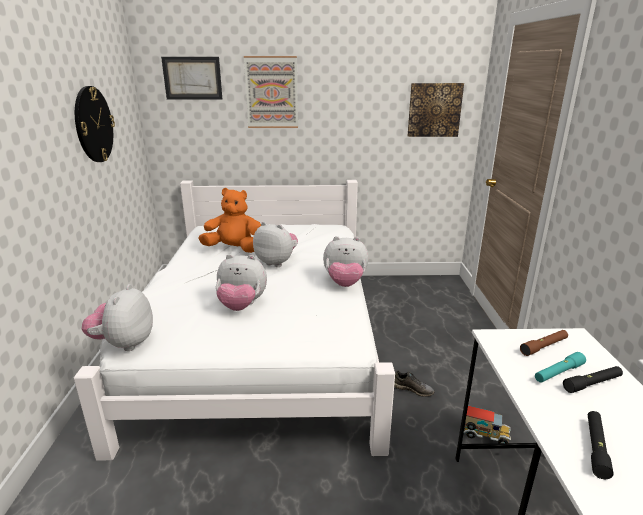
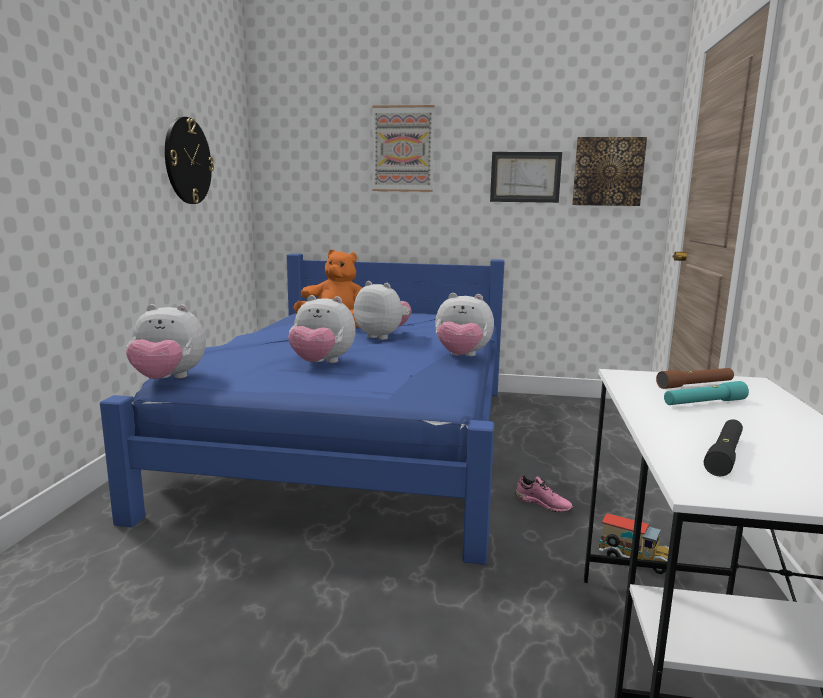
camera: 10 degrees right, 10 degrees down
white bed [74,180,395,461] -> blue bed [100,254,505,565]
plush toy [82,284,153,351] -> plush toy turned 105 degrees counterclockwise [126,304,206,379]
picture [161,57,222,99] -> picture moved to [490,152,562,203]
grey shoe [394,371,435,397] -> pink shoe [515,475,573,512]
black flashlight [563,366,623,393] -> none

